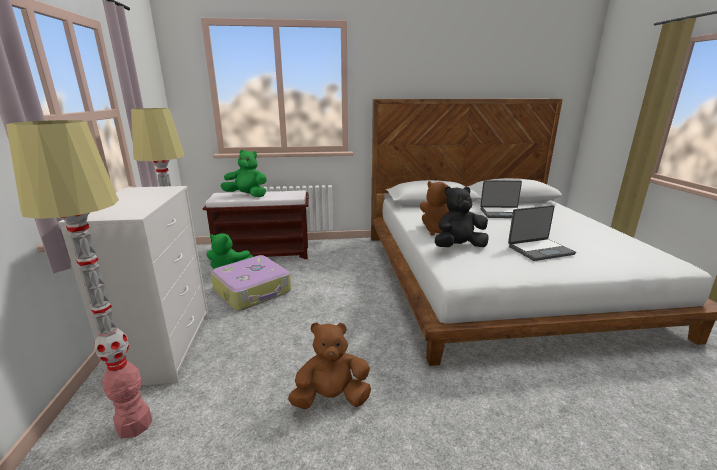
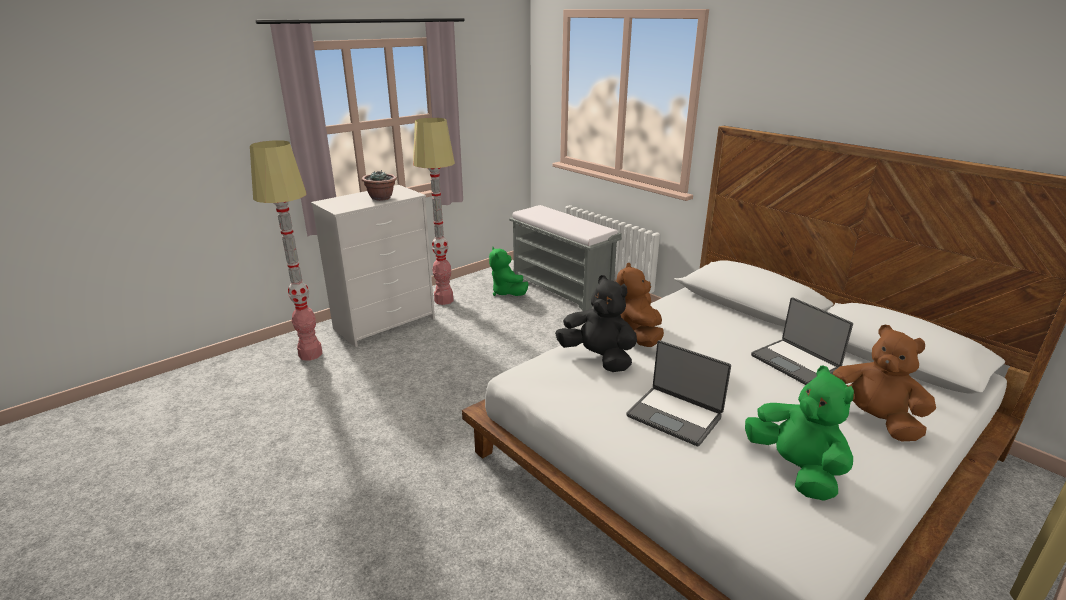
camera: 55 degrees right, 5 degrees up
brown bench [203,190,309,259] -> grey bench [509,205,622,311]
suitcase [211,255,291,311] -> none
green plush toy [220,150,267,197] -> green plush toy moved to [745,366,854,501]
brown plush toy [288,322,371,409] -> brown plush toy moved to [833,325,936,441]
none -> potted plant [362,171,397,201]

